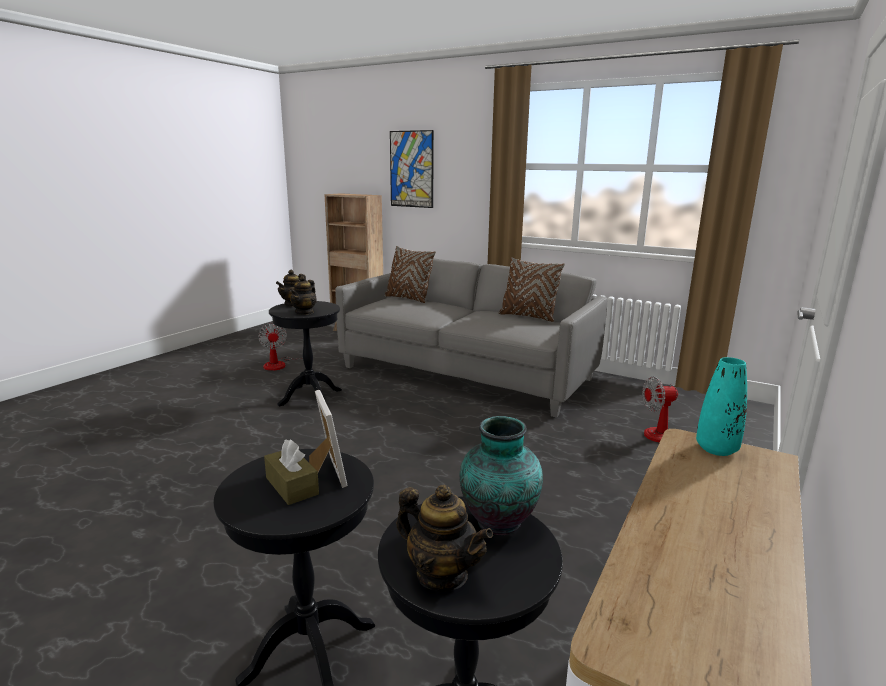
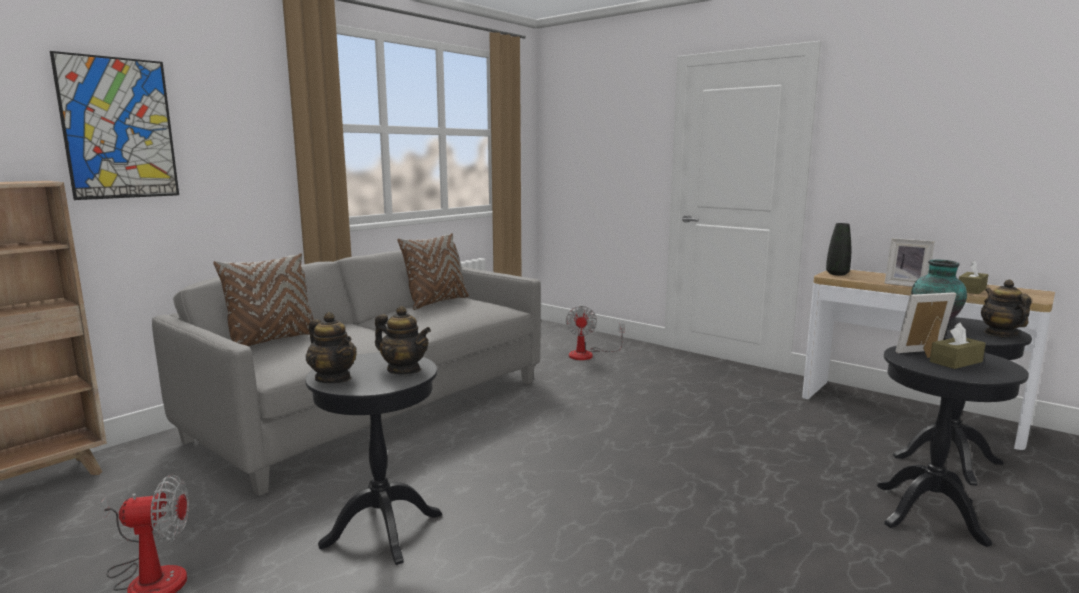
camera: 80 degrees left, 5 degrees down
teapot [396,485,493,591] -> teapot turned 45 degrees counterclockwise [981,280,1031,337]
turquoise vase [696,357,747,456] -> black vase [826,223,851,275]
none -> picture frame [885,238,935,287]
none -> brown tissue box [959,260,988,294]

